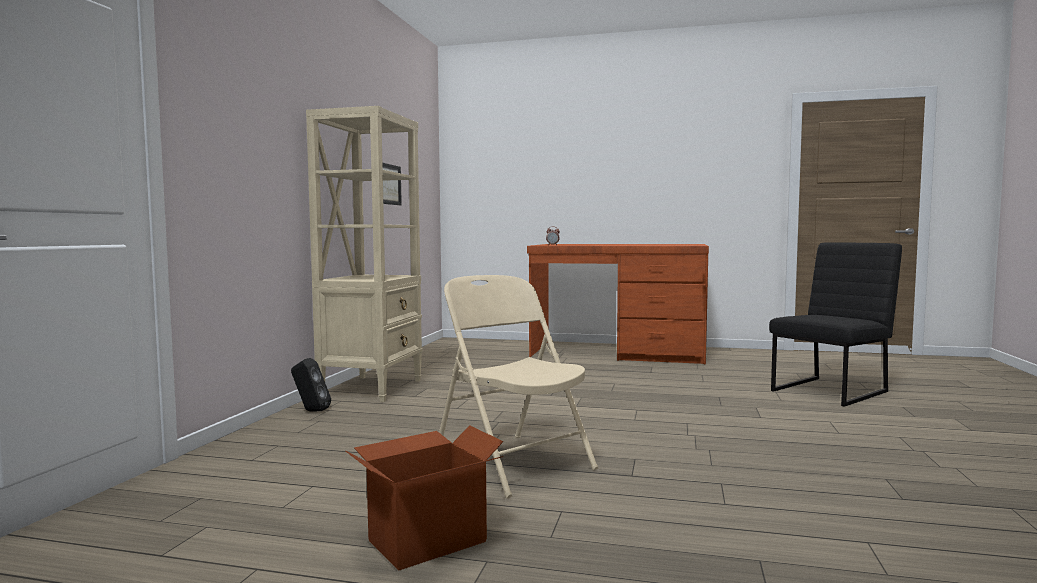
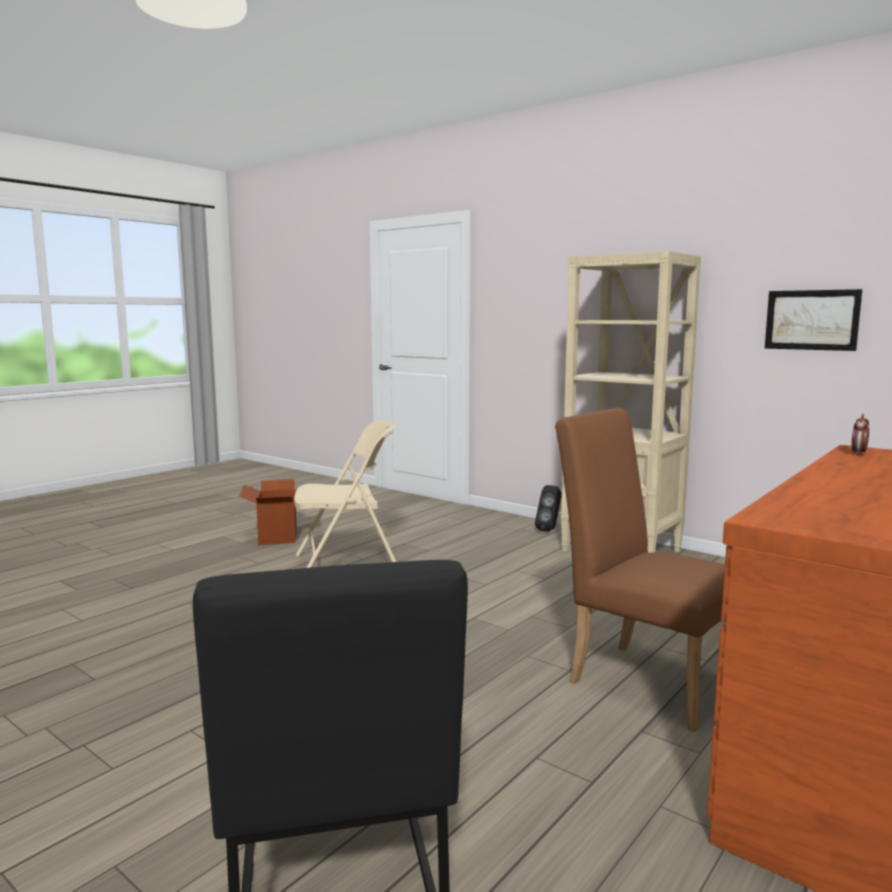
camera: 115 degrees right, 5 degrees up
none -> brown chair [555,408,725,732]

